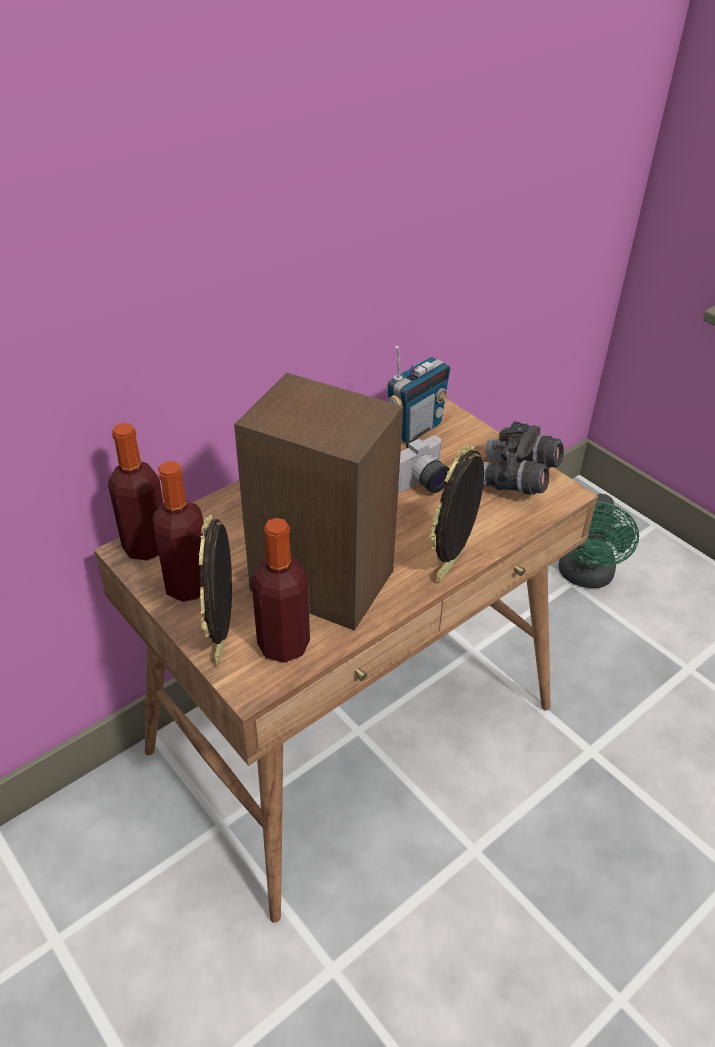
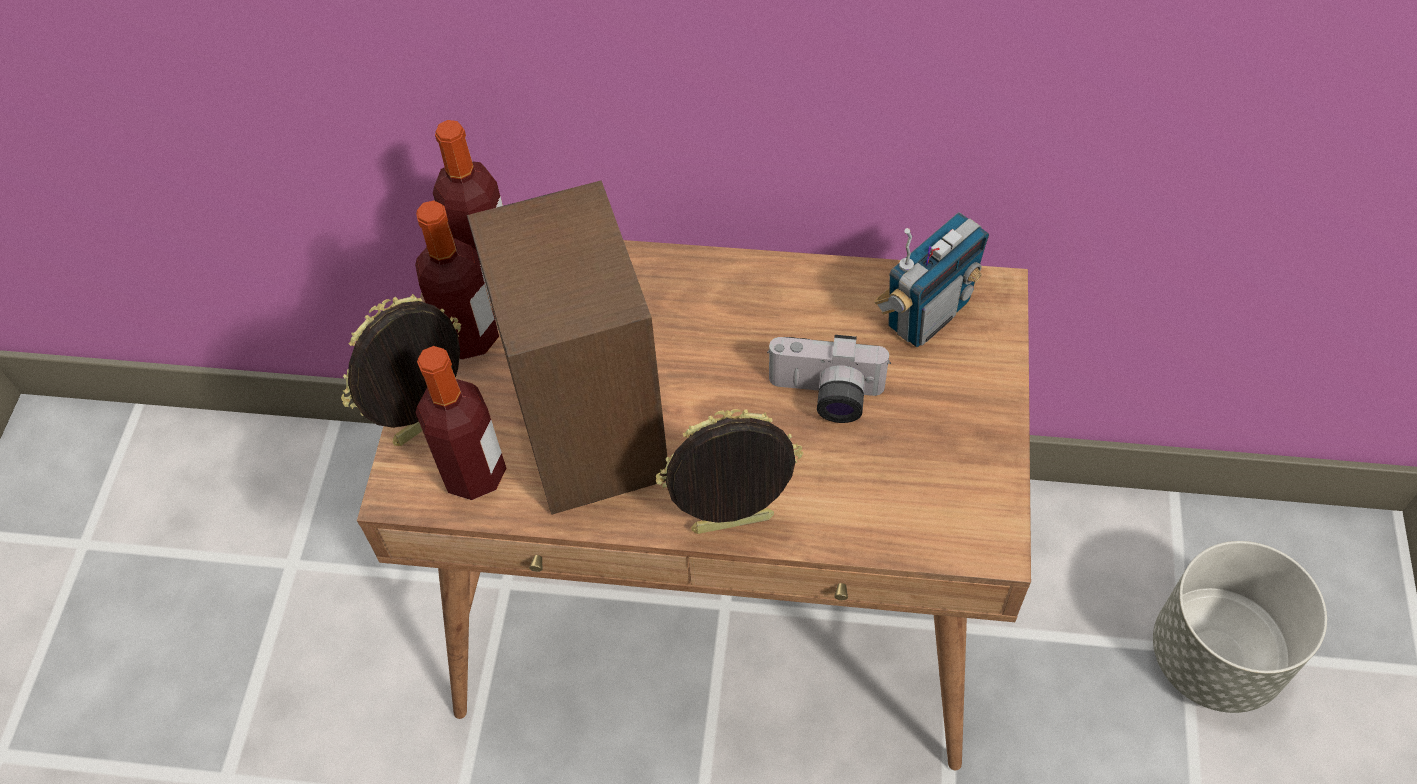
camera: 50 degrees right, 15 degrees up
radio [387,346,450,443] -> radio turned 45 degrees counterclockwise [874,212,989,347]
grey binoculars [483,421,564,495] -> none
green fan [558,494,639,588] -> grey planter [1153,541,1327,713]

